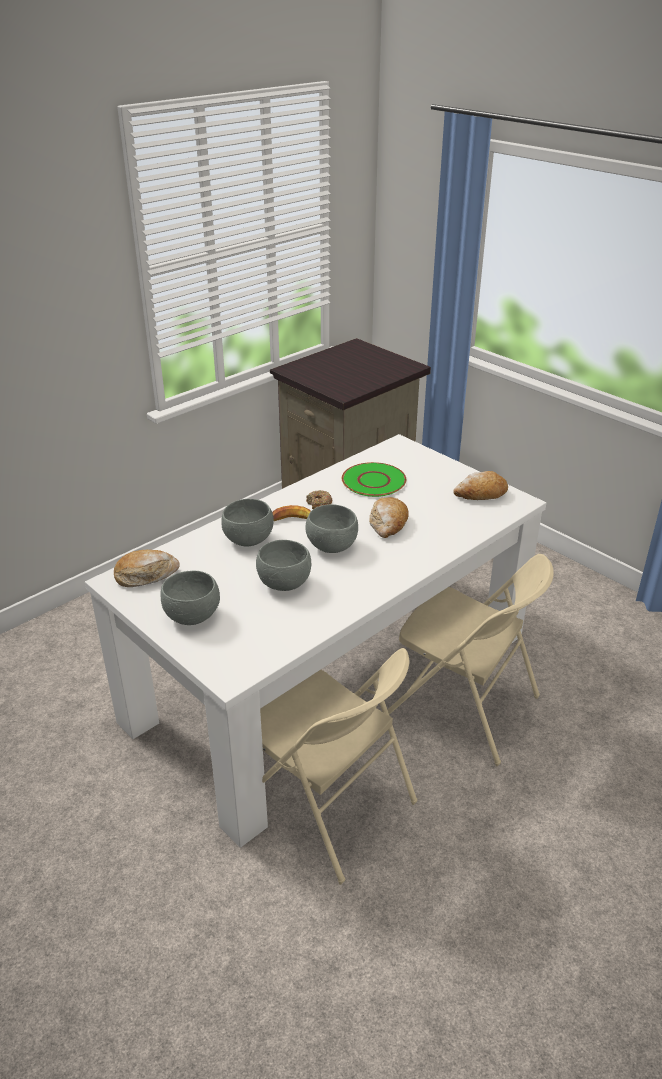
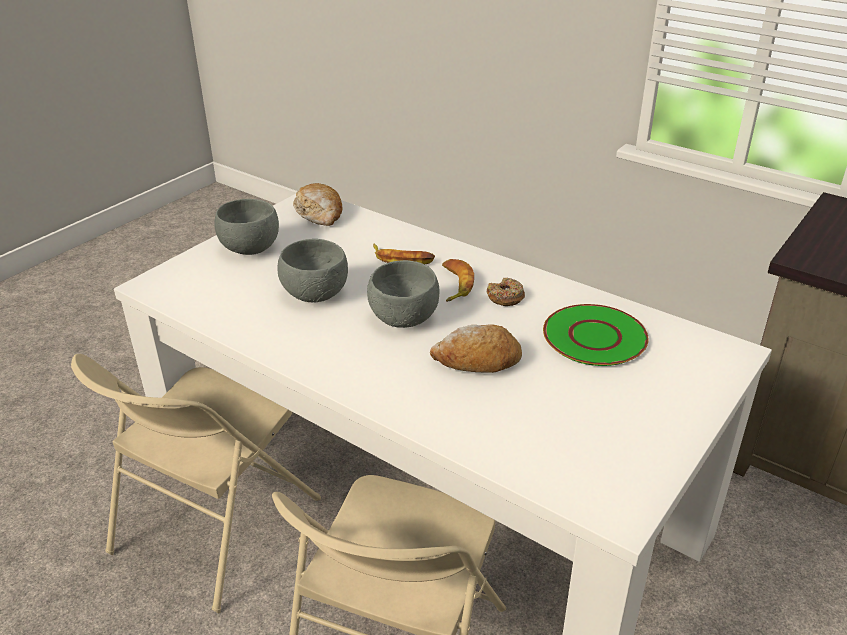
camera: 80 degrees right, 0 degrees up
grey bowl [221,499,274,547] -> banana [373,244,435,264]
bread [453,471,508,500] -> none

